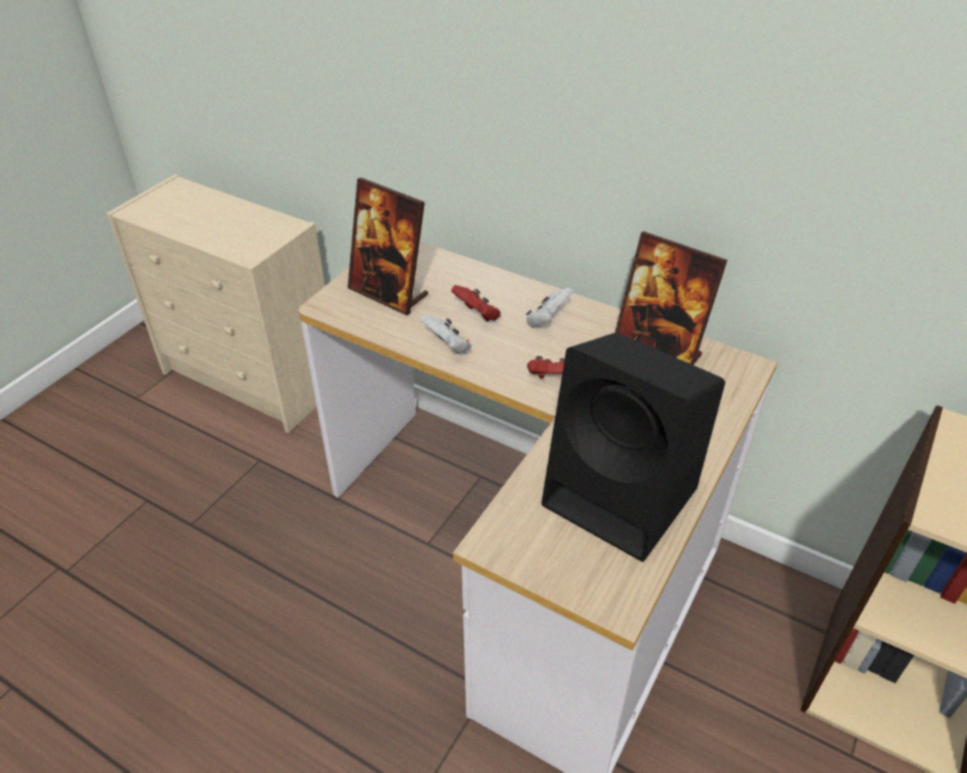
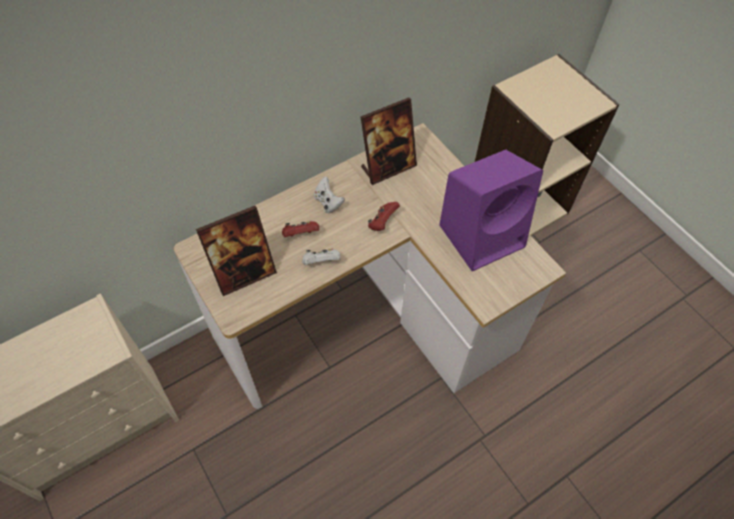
camera: 65 degrees left, 15 degrees up
black speaker [541,332,725,562] -> purple speaker [439,150,543,271]

